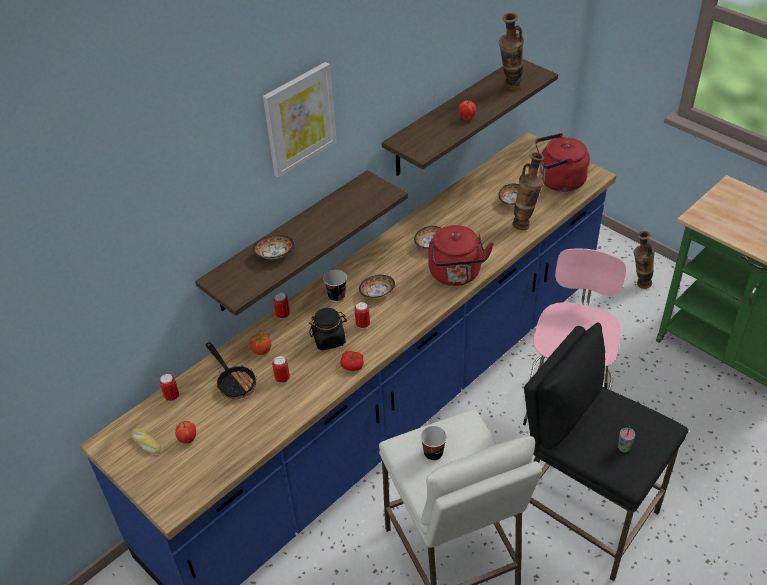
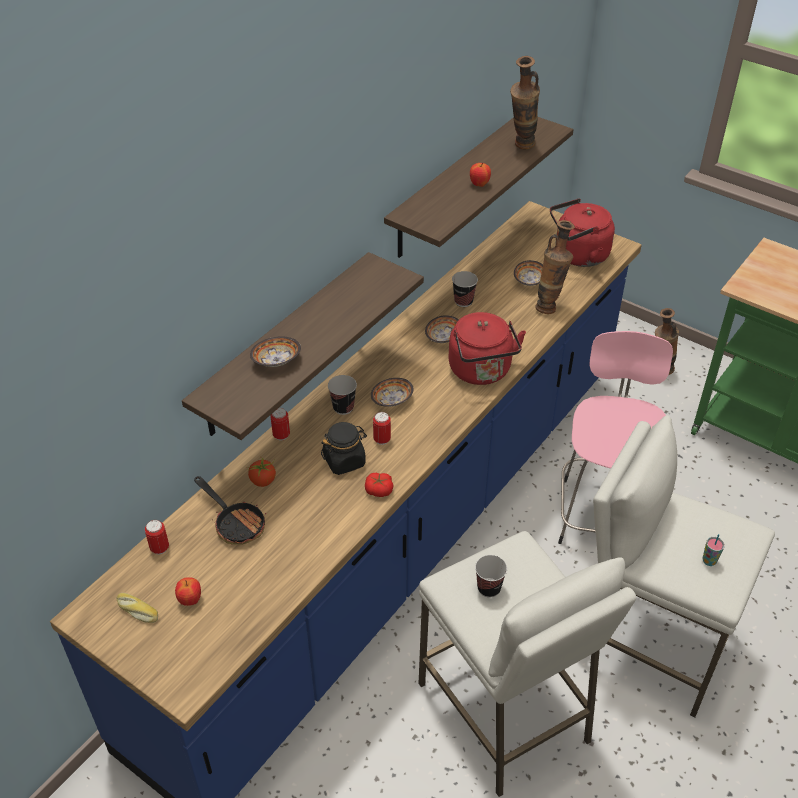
camera: 10 degrees left, 0 degrees up
picture [263,62,337,178] -> none
can [272,356,290,383] -> none
black stool [514,323,688,581] -> white stool [593,415,775,717]
none -> cup [452,271,478,307]

